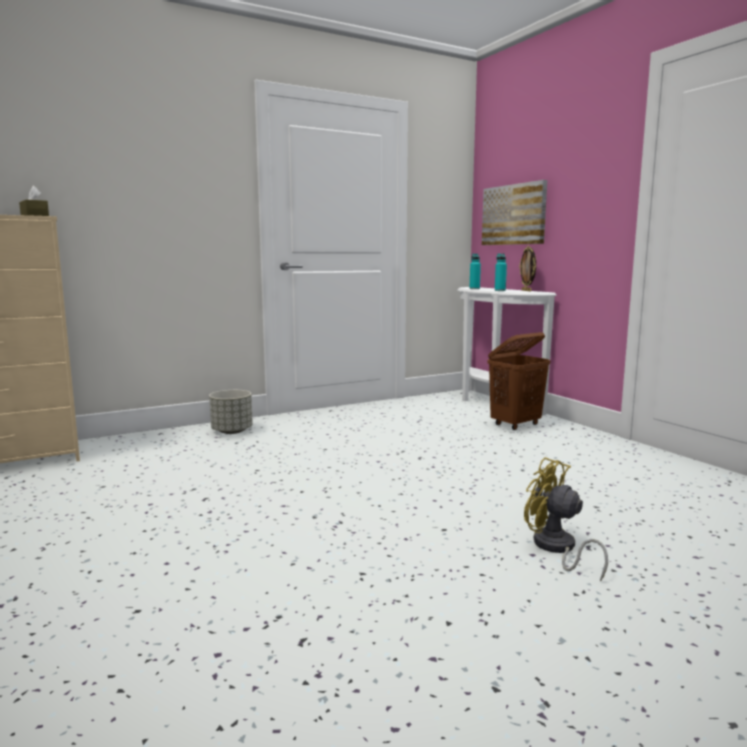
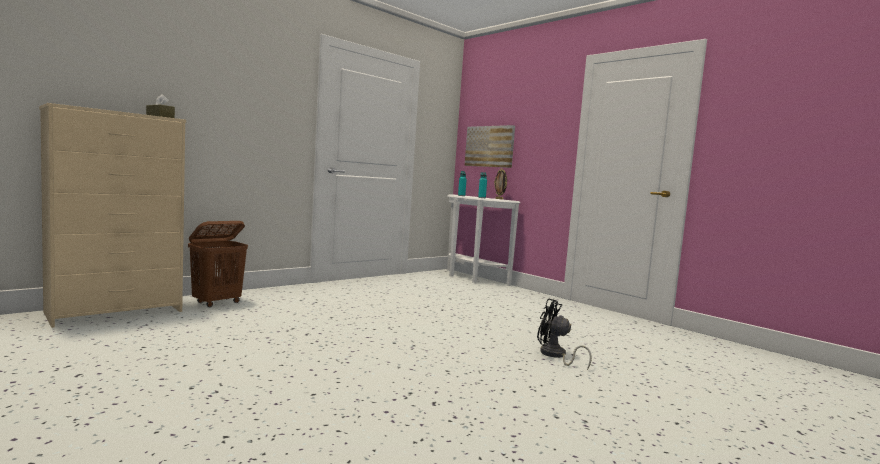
camera: 15 degrees left, 5 degrees down
grey planter [209,390,253,434] -> none
brown laundry basket [488,332,550,430] -> brown laundry basket moved to [188,221,248,307]
yellow fan [524,457,608,582] -> black fan [537,299,592,370]

